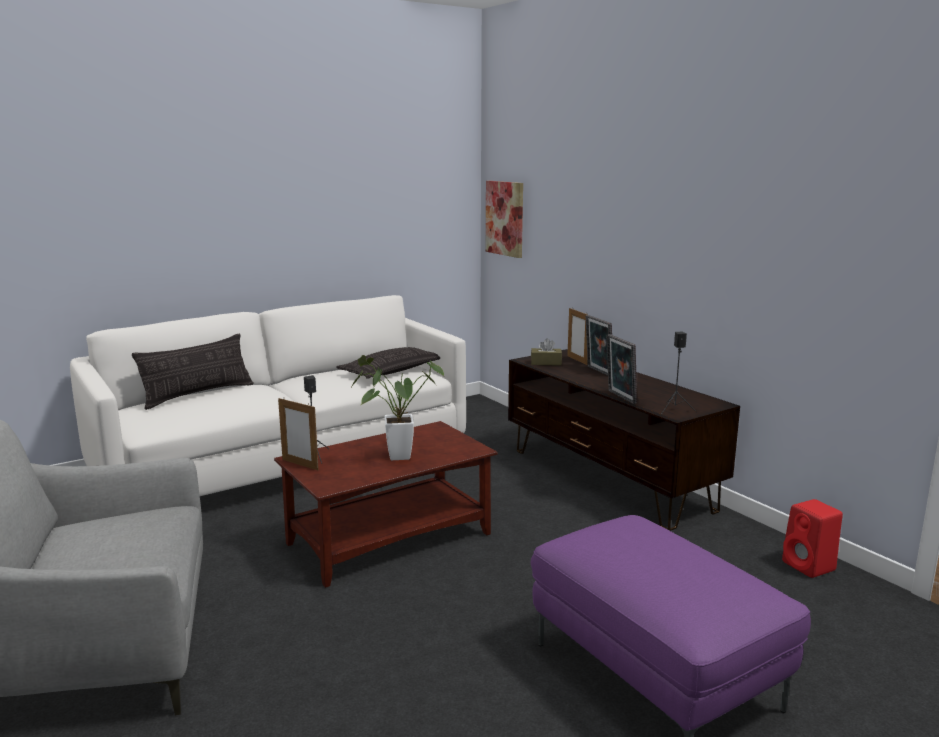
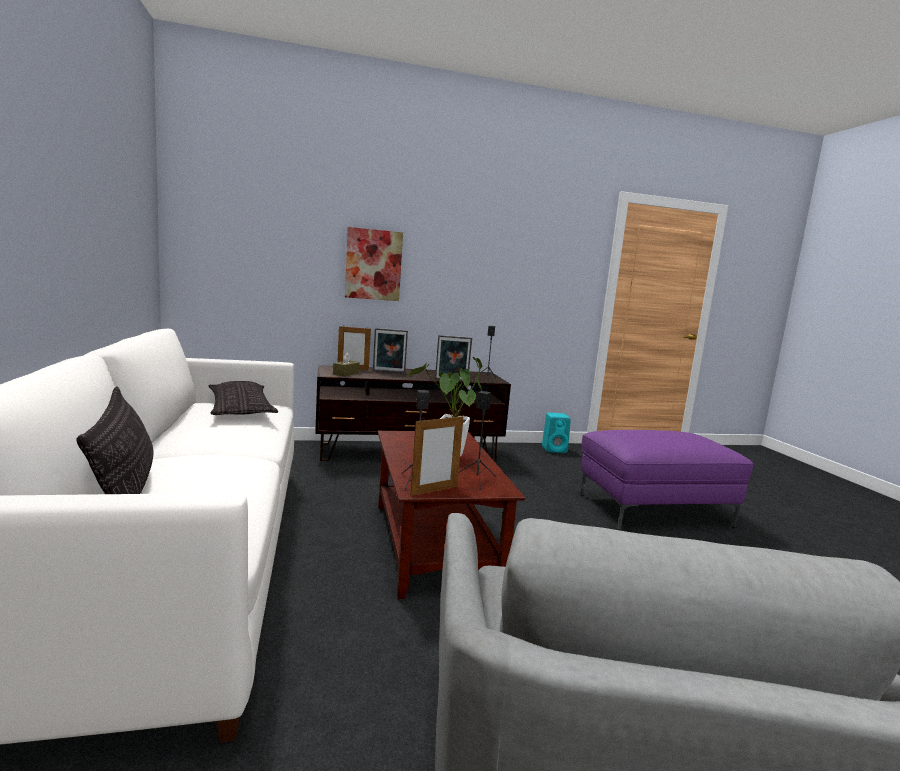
camera: 70 degrees left, 5 degrees down
picture [486,181,523,258] -> picture moved to [345,227,403,301]
red speaker [782,499,843,578] -> turquoise speaker [542,413,571,453]
none -> black speaker [459,391,497,490]

